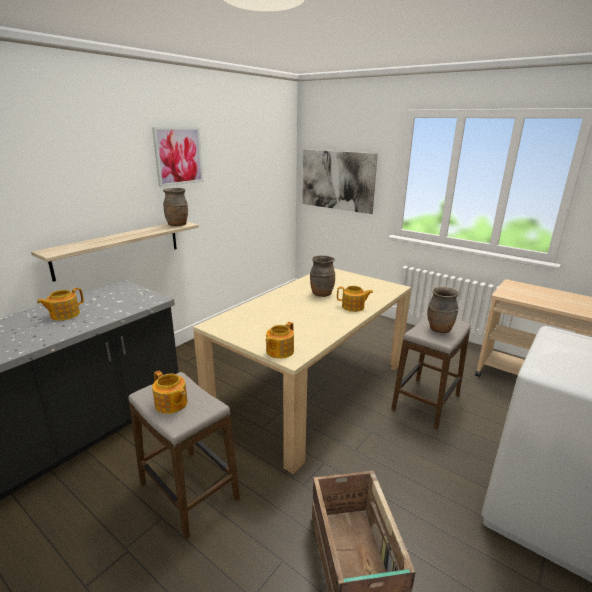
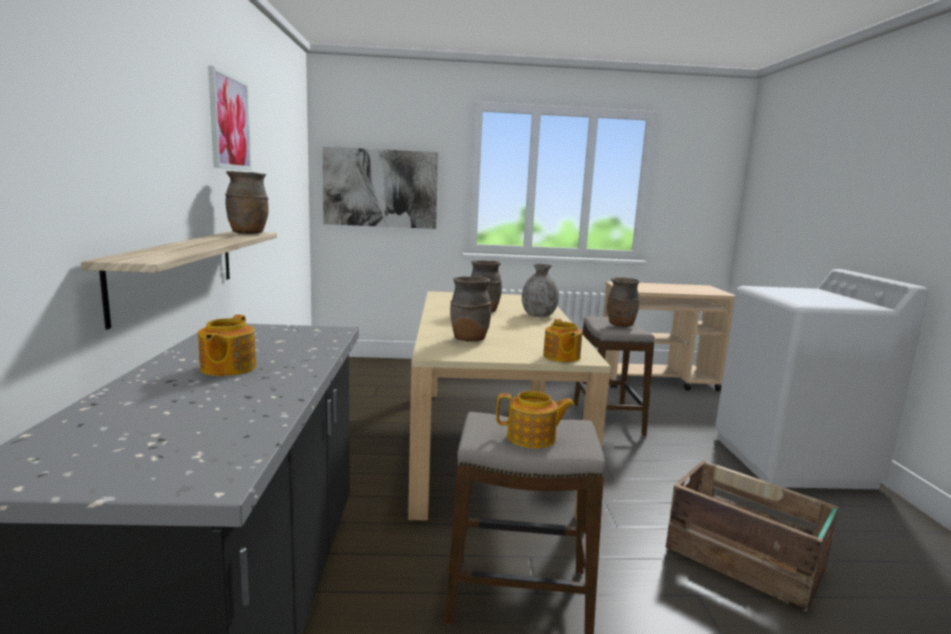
camera: 40 degrees left, 10 degrees down
teapot [337,286,373,312] -> grey vase [522,264,559,317]
none -> brown vase [450,276,491,341]

